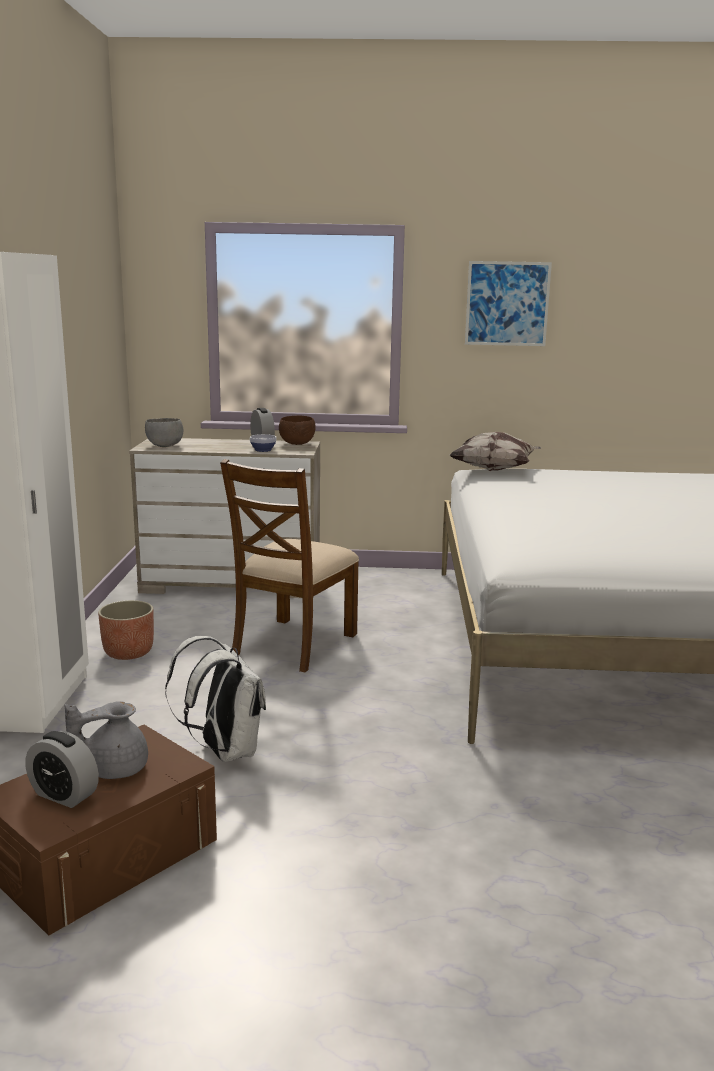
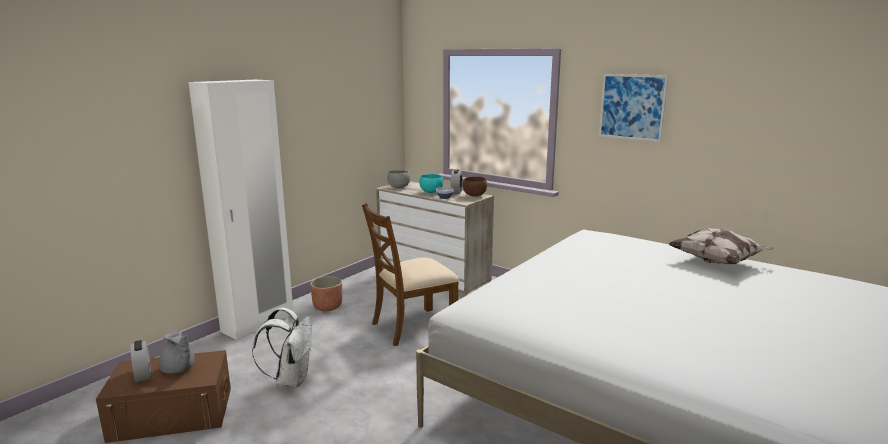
camera: 35 degrees right, 0 degrees up
grey teapot [65,701,148,779] -> grey teapot turned 150 degrees counterclockwise [158,332,195,373]
pillow [450,432,541,471] -> pillow moved to [669,228,774,264]
none -> turquoise bowl [419,174,443,193]

